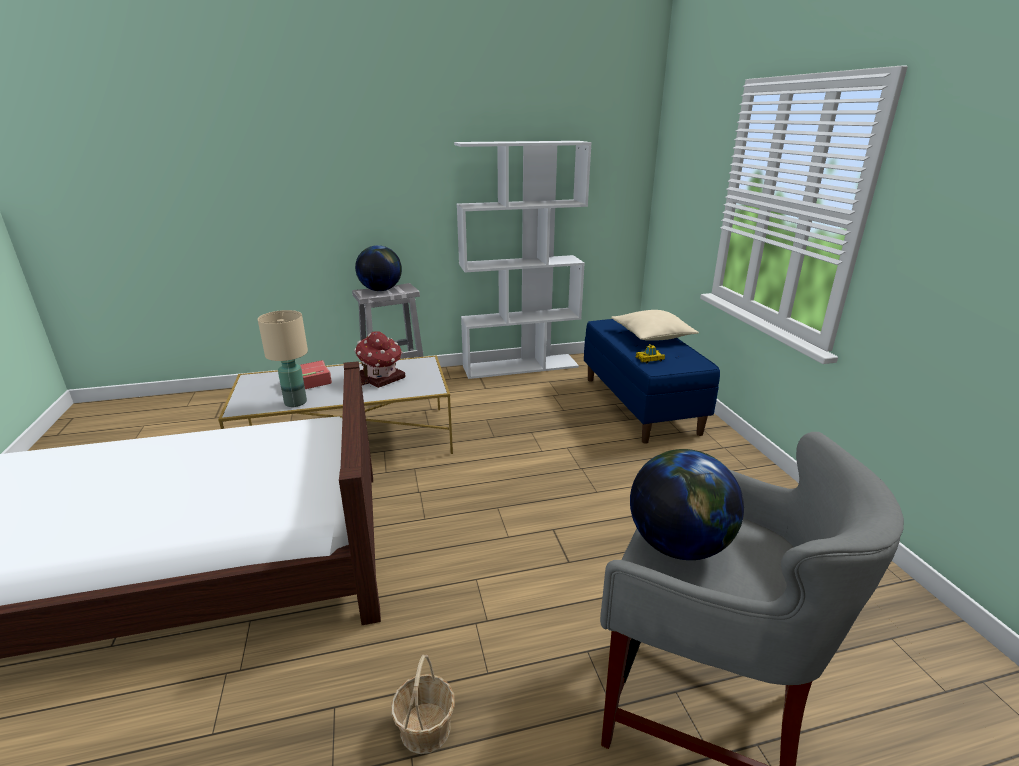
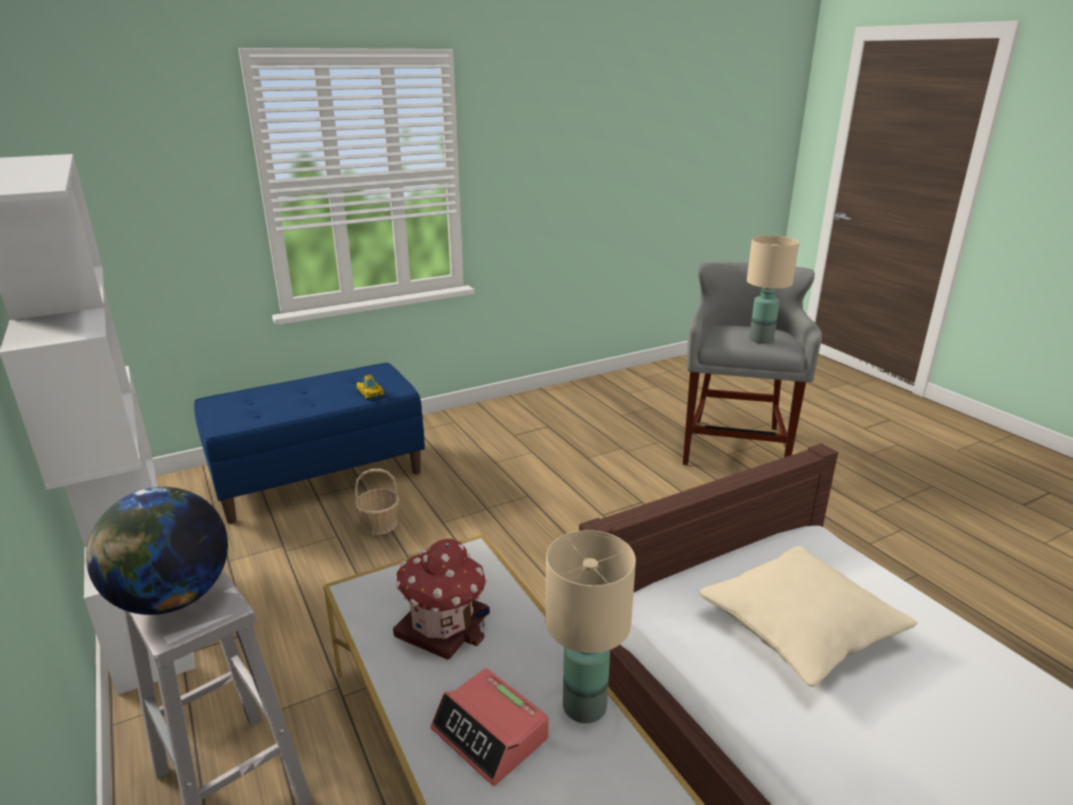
camera: 105 degrees left, 0 degrees up
basket [391,655,455,754] -> basket moved to [354,469,400,535]
beige pillow [611,310,698,341] -> beige pillow moved to [699,546,917,687]
globe [630,449,744,560] -> beige table lamp [747,235,799,343]

